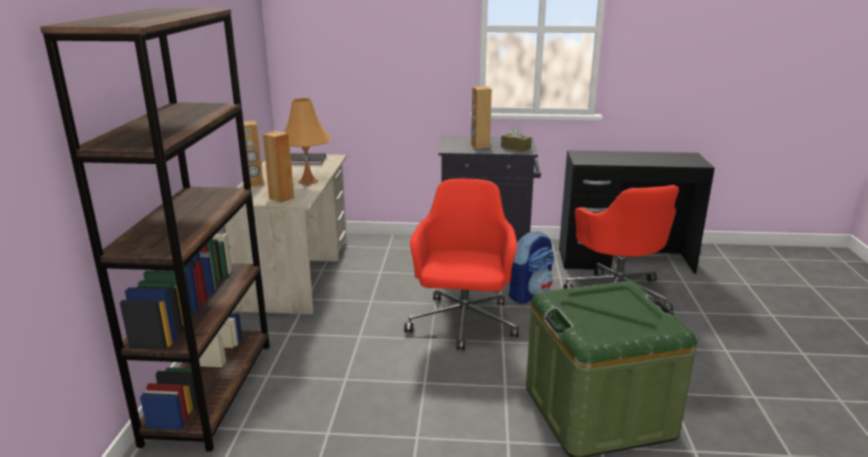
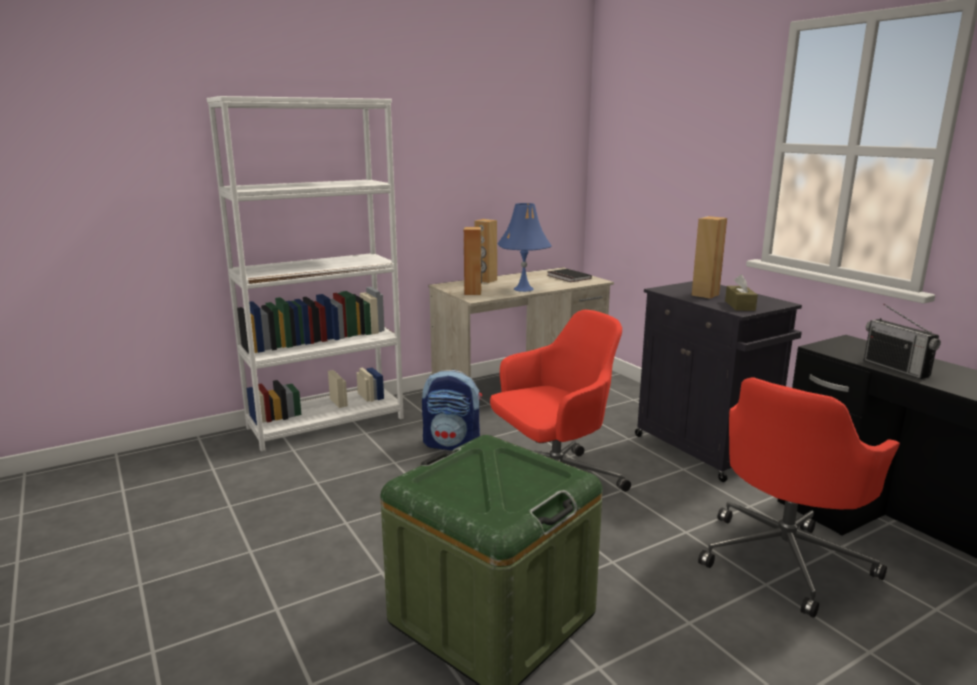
camera: 55 degrees right, 5 degrees down
brown bookcase [40,8,270,452] -> white bookcase [207,96,404,451]
orange table lamp [284,98,330,185] -> blue table lamp [497,203,552,292]
backpack [509,231,555,304] -> backpack moved to [422,370,482,450]
none -> radio [864,304,941,379]

